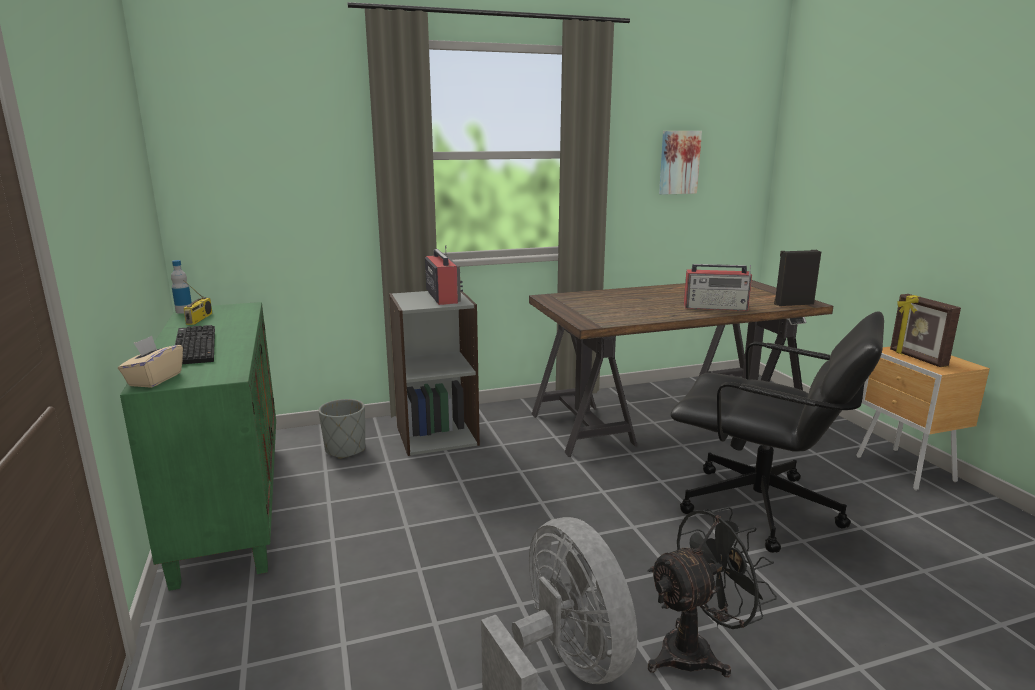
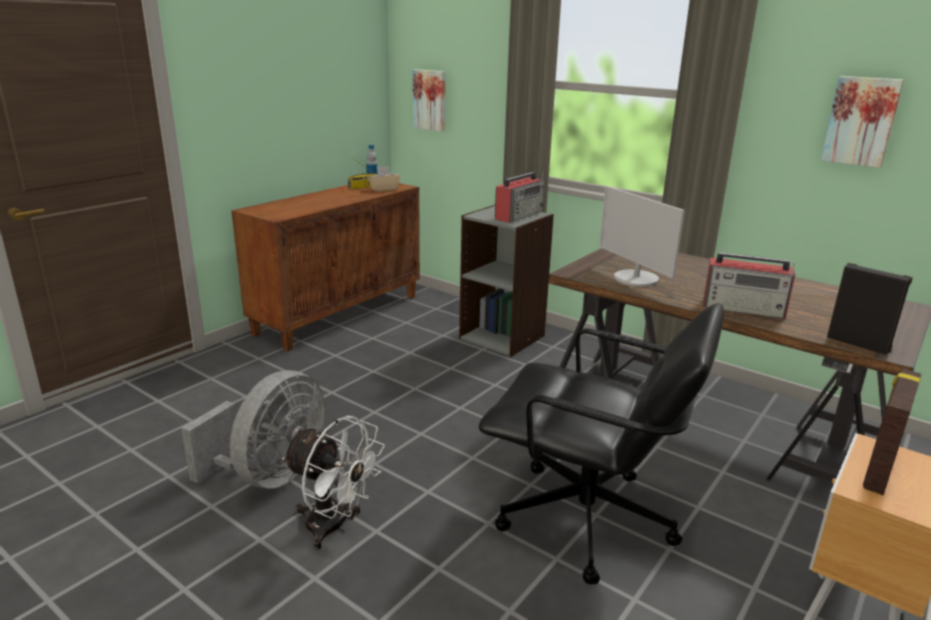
camera: 55 degrees right, 5 degrees up
beige tissue box [118,336,183,388] -> beige tissue box moved to [368,166,400,191]
green cabinet [120,302,276,591] -> brown cabinet [231,183,420,351]
keyboard [175,325,215,364] -> none
grey planter [318,399,365,459] -> none
black fan [648,507,777,677] -> white fan [282,416,385,550]
black office chair [671,311,884,553] -> black office chair turned 60 degrees counterclockwise [479,303,724,584]
radio [684,264,752,311] -> radio turned 45 degrees counterclockwise [703,252,795,319]
none -> picture [413,69,445,131]
none -> monitor [599,186,685,287]

